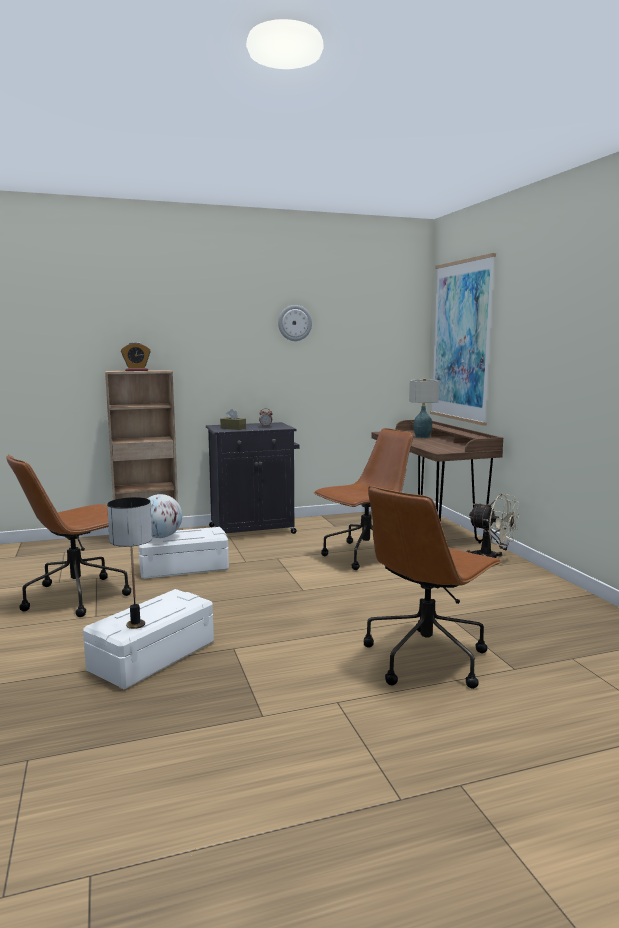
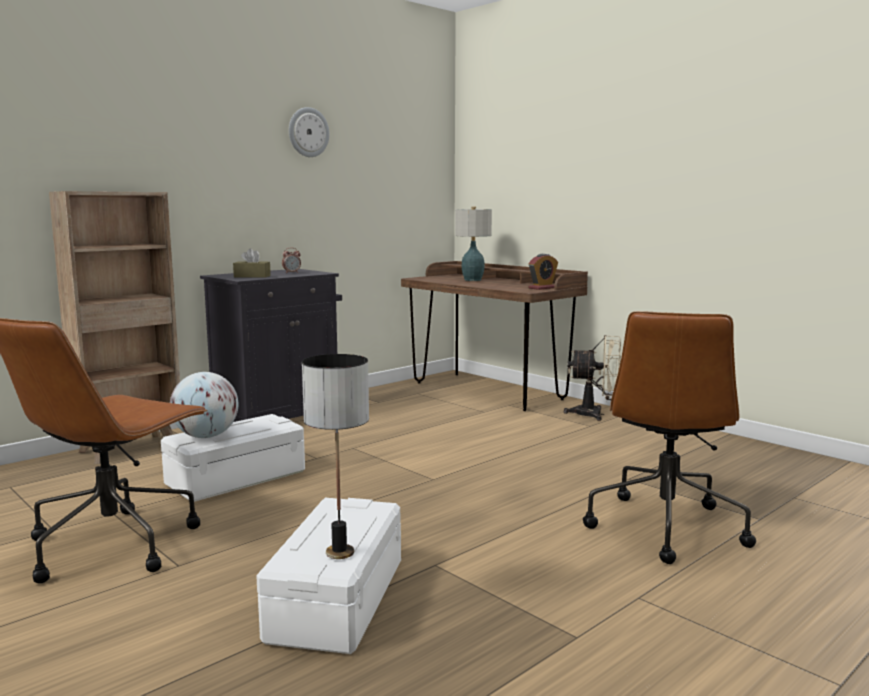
camera: 25 degrees left, 0 degrees up
alarm clock [121,342,151,371] -> alarm clock moved to [528,254,558,290]
brown office chair [314,428,413,570] -> none
picture [430,253,496,426] -> none

